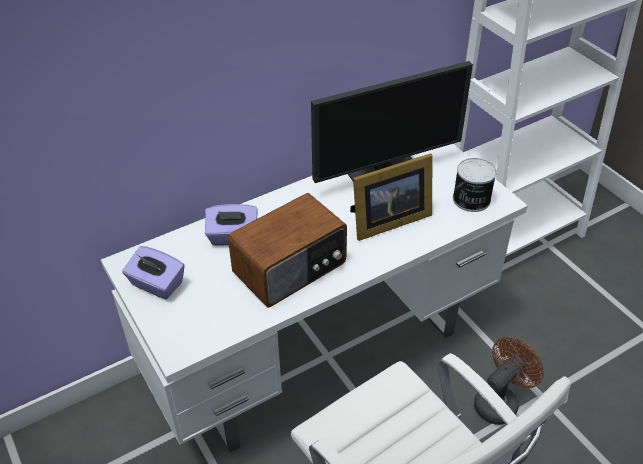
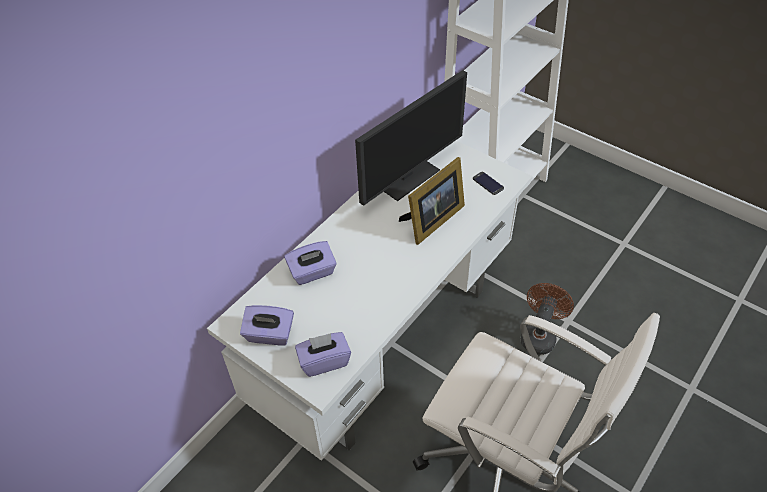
camera: 20 degrees left, 5 degrees up
radio [228,193,347,308] -> none
can [453,158,497,212] -> phone [473,172,504,195]
none -> purple tissue box [295,332,351,377]

